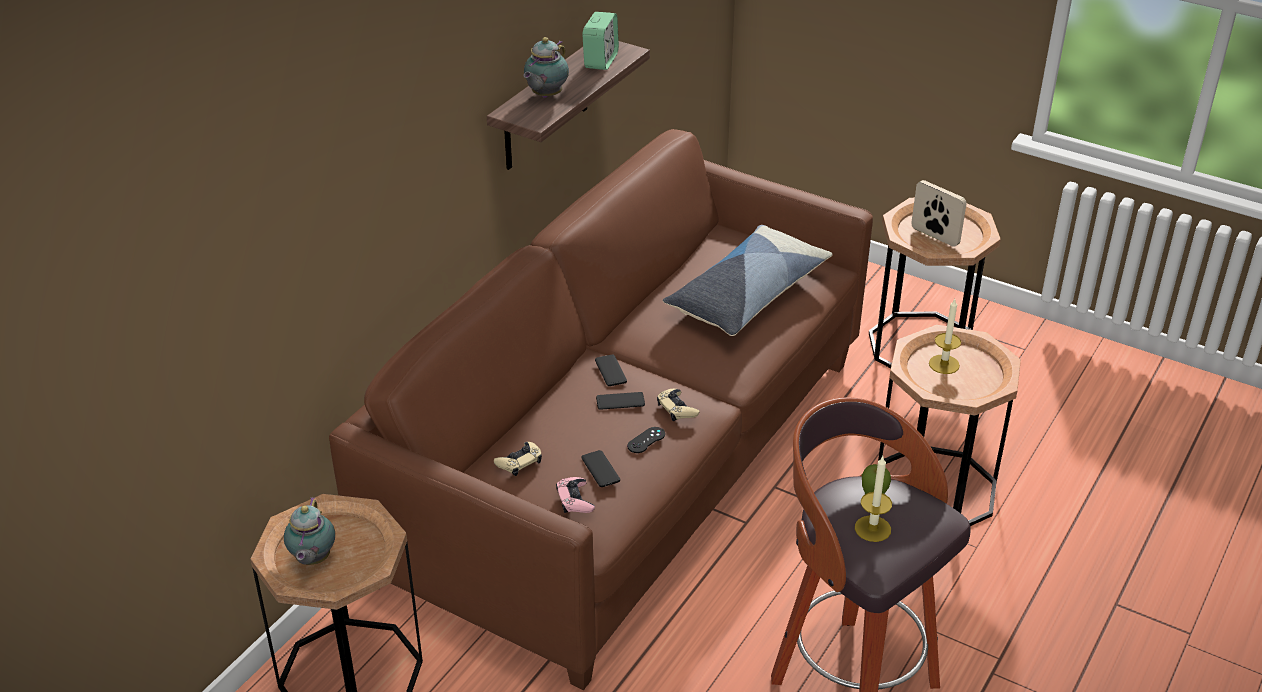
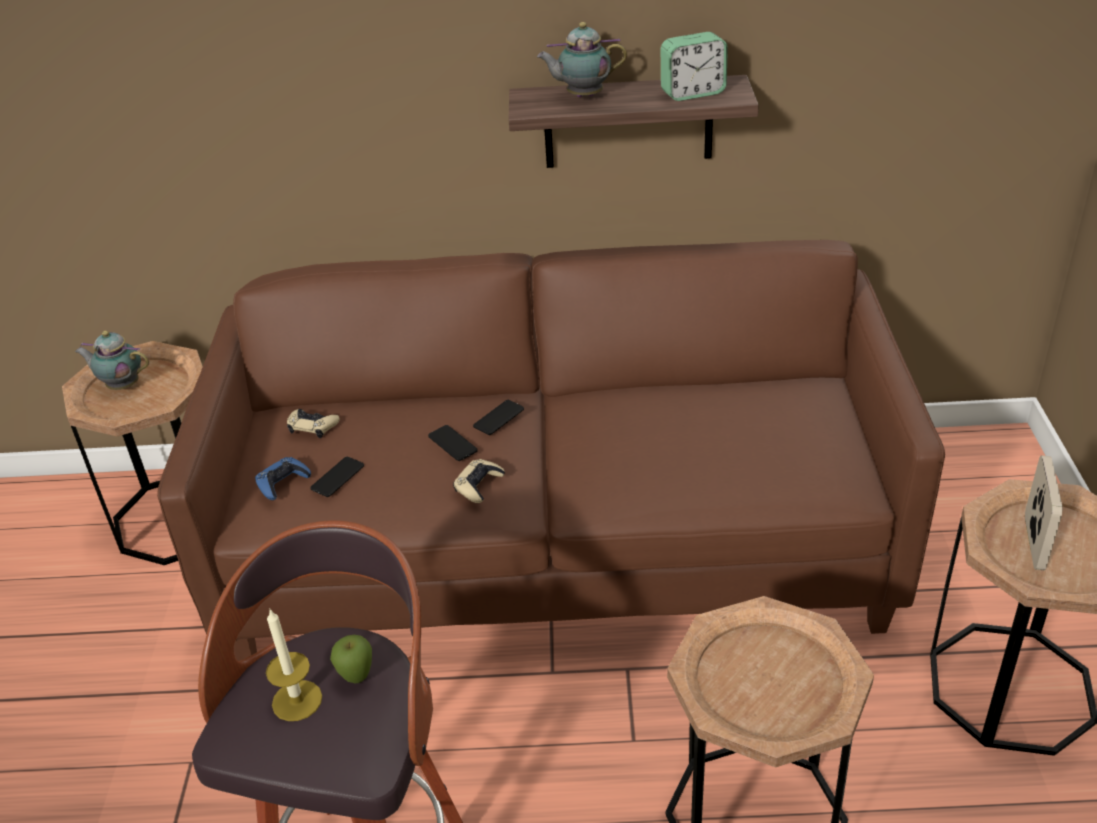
camera: 60 degrees right, 0 degrees up
teapot [284,497,335,565] -> teapot turned 45 degrees clockwise [75,331,149,390]
pink game controller [556,477,595,513] -> blue game controller [255,457,311,500]
black game controller [627,427,665,453] -> none
pillow [663,225,832,336] -> none
candle [929,299,961,374] -> none

